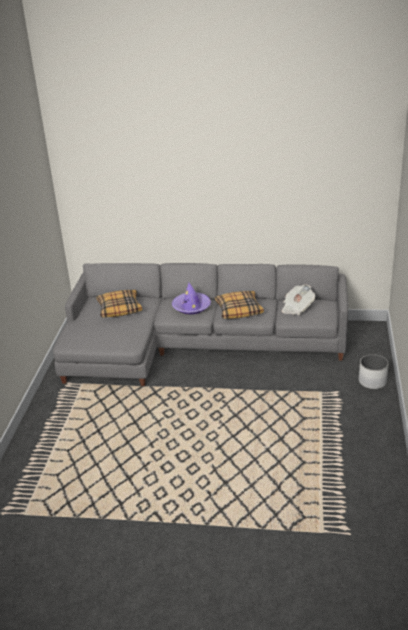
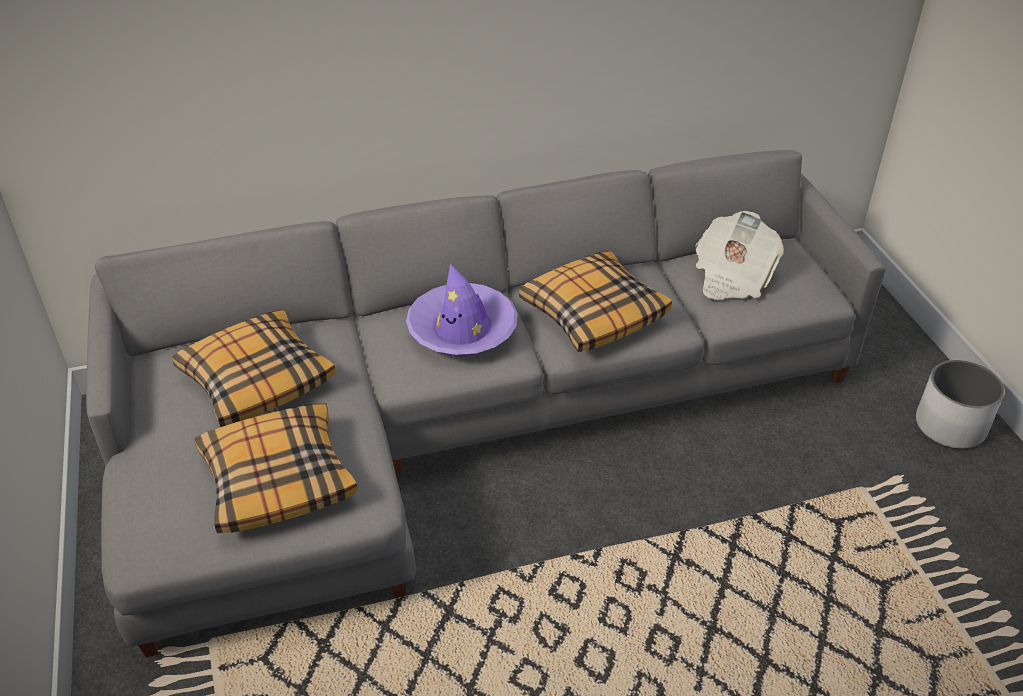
camera: 25 degrees left, 10 degrees up
none -> pillow [194,403,358,533]

